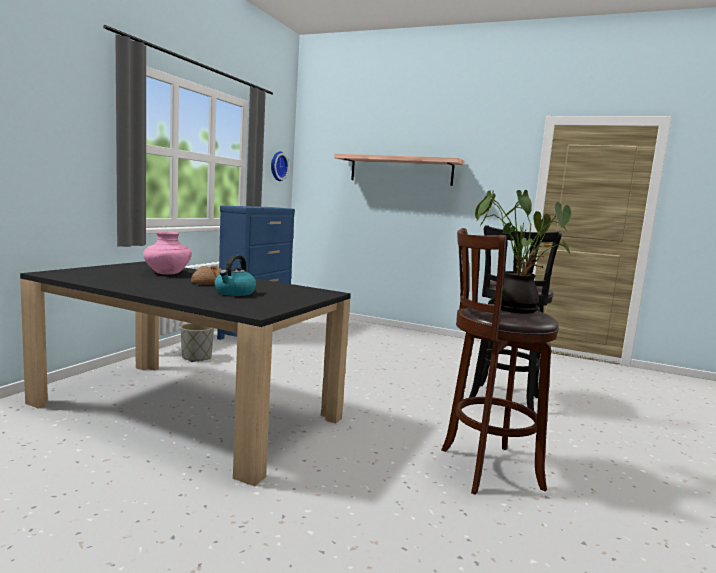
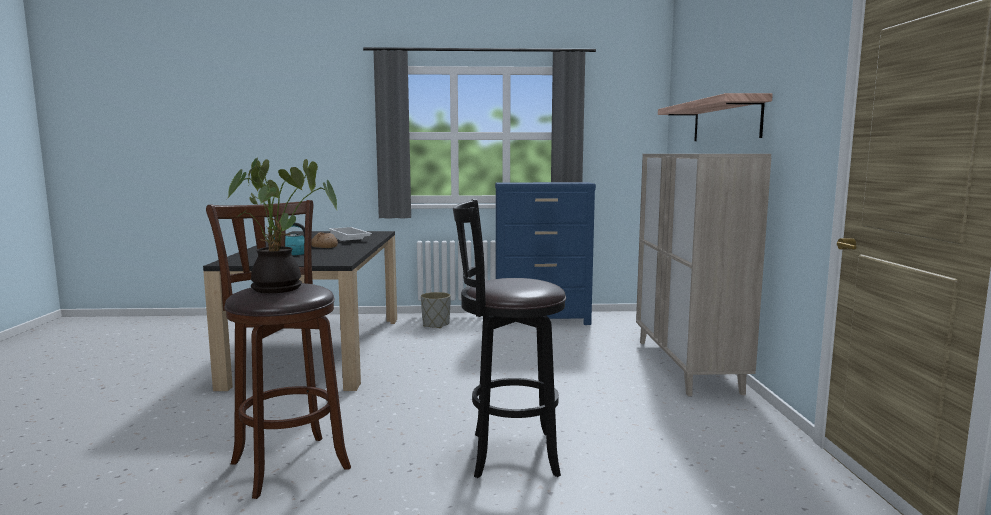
camera: 65 degrees right, 0 degrees up
pink vase [143,232,192,274] -> white tray [328,227,372,241]
wall clock [271,151,289,181] -> none
none -> beige cabinet [636,154,771,396]

